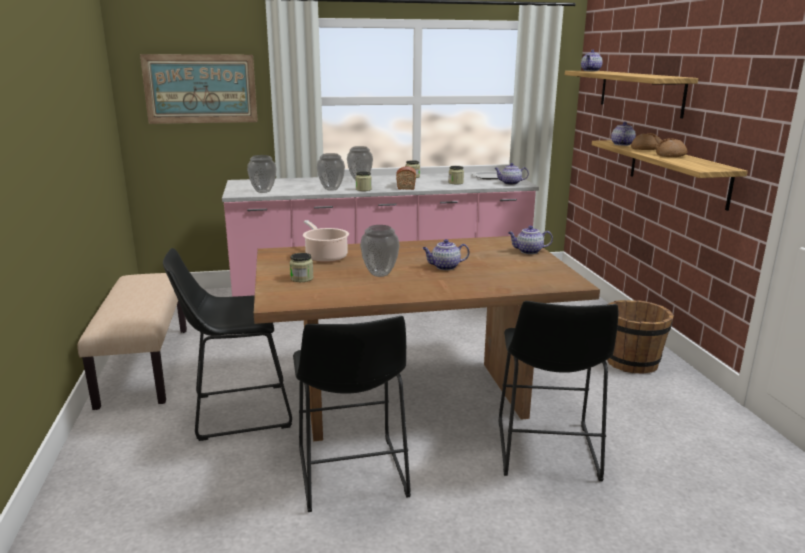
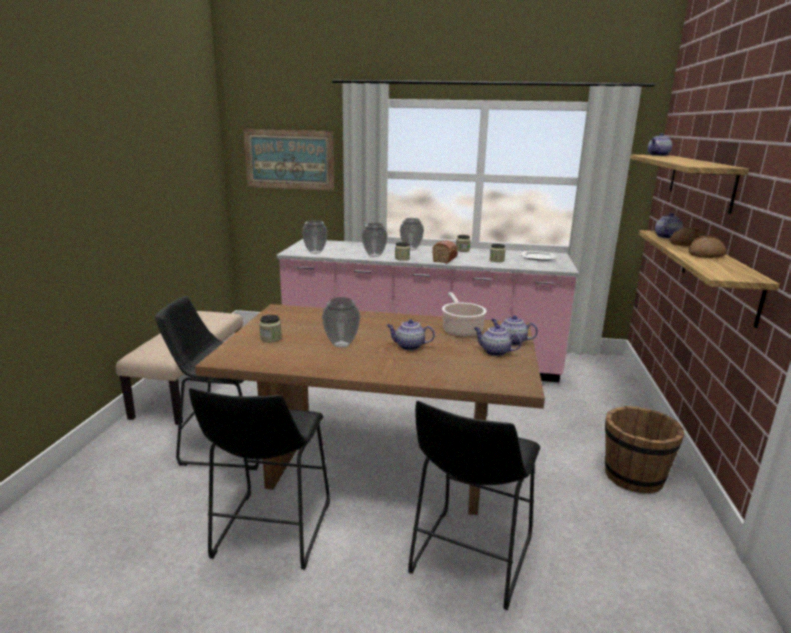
camera: 20 degrees right, 0 degrees up
cooking pot [303,220,349,262] -> cooking pot moved to [442,293,487,337]
teapot [494,163,529,185] -> teapot moved to [474,325,522,356]

